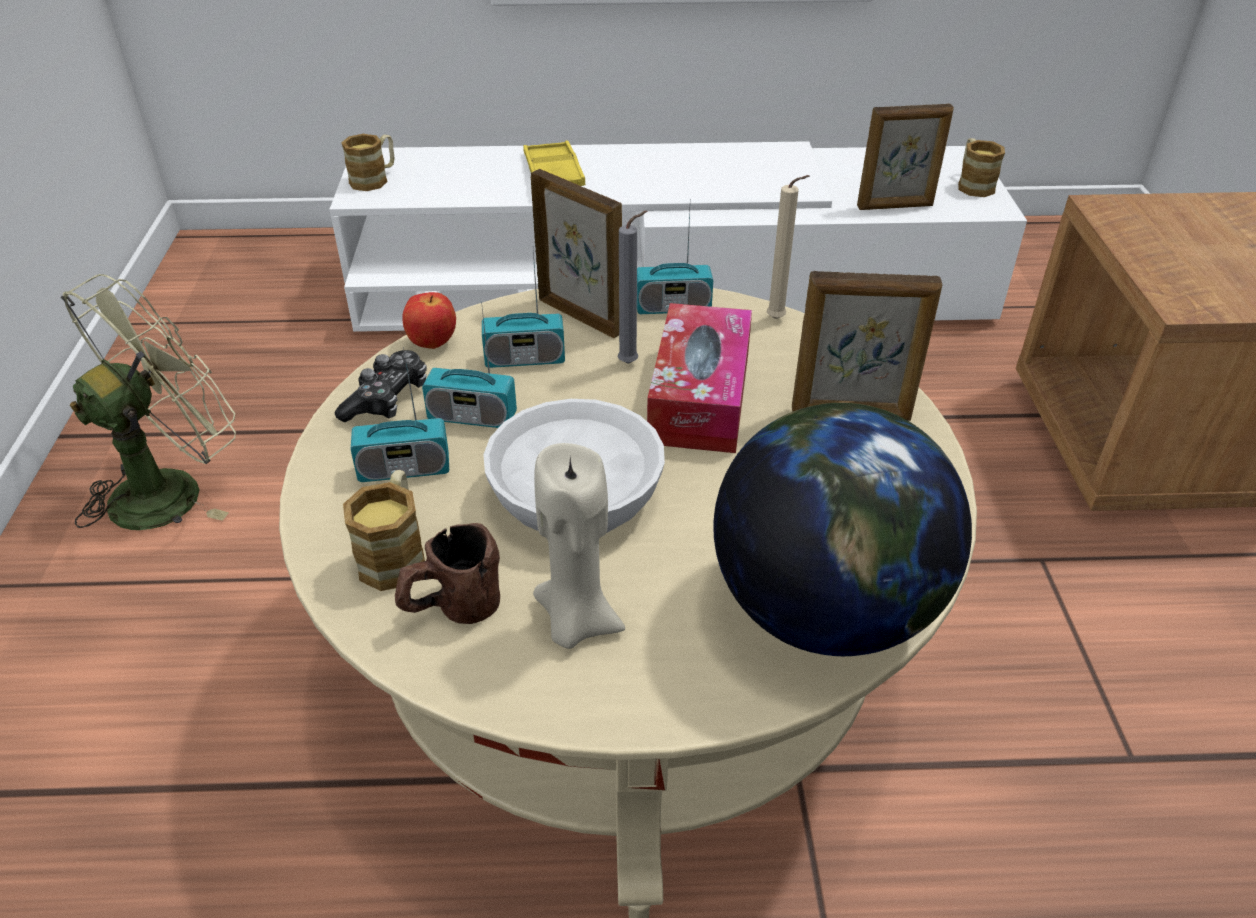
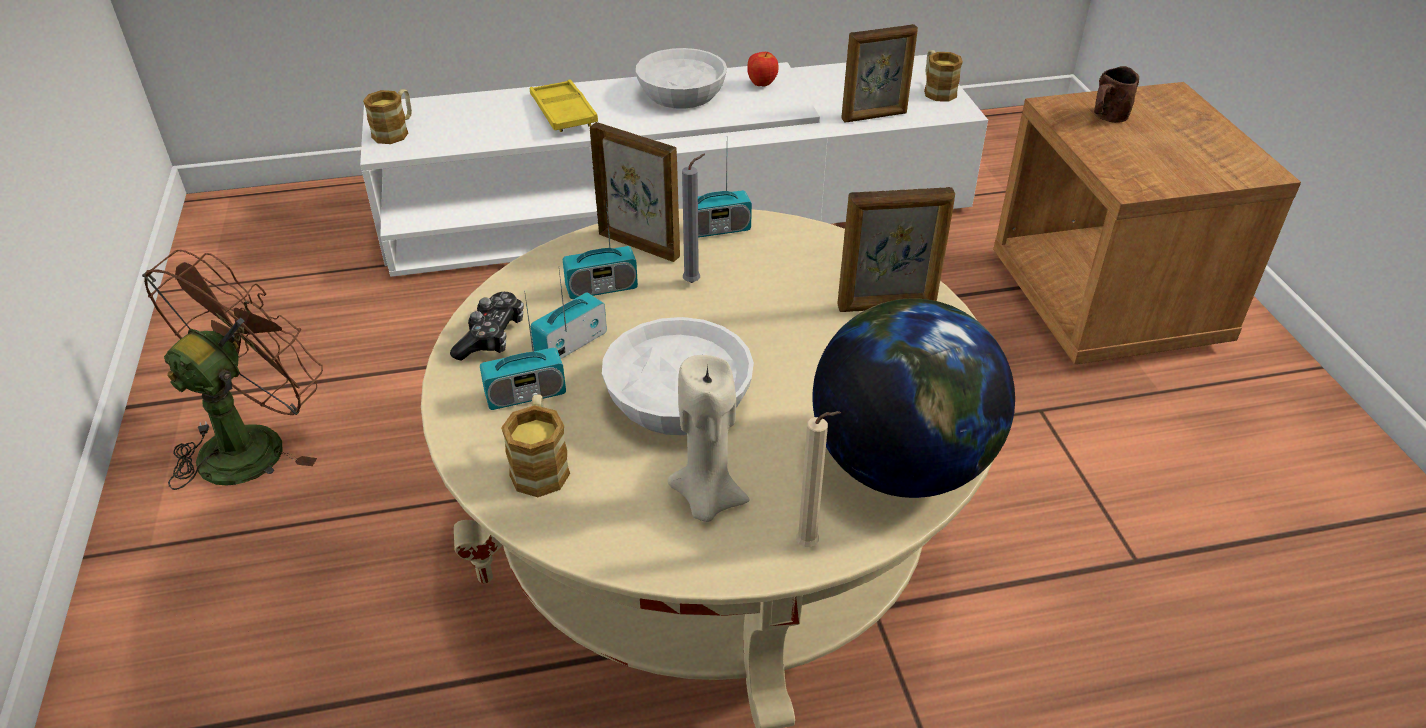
camera: 10 degrees left, 0 degrees up
green fan [61,274,236,530] -> brown fan [142,250,323,490]
brown mug [395,523,500,624] -> brown mug moved to [1094,66,1139,123]
apple [402,292,456,349] -> apple moved to [747,52,779,87]
radio [422,302,517,428] -> radio turned 135 degrees clockwise [531,271,607,359]
tissue box [647,303,752,453] -> none
beige candle [767,175,809,319] -> beige candle moved to [796,411,841,547]
none -> white bowl [636,48,727,109]

